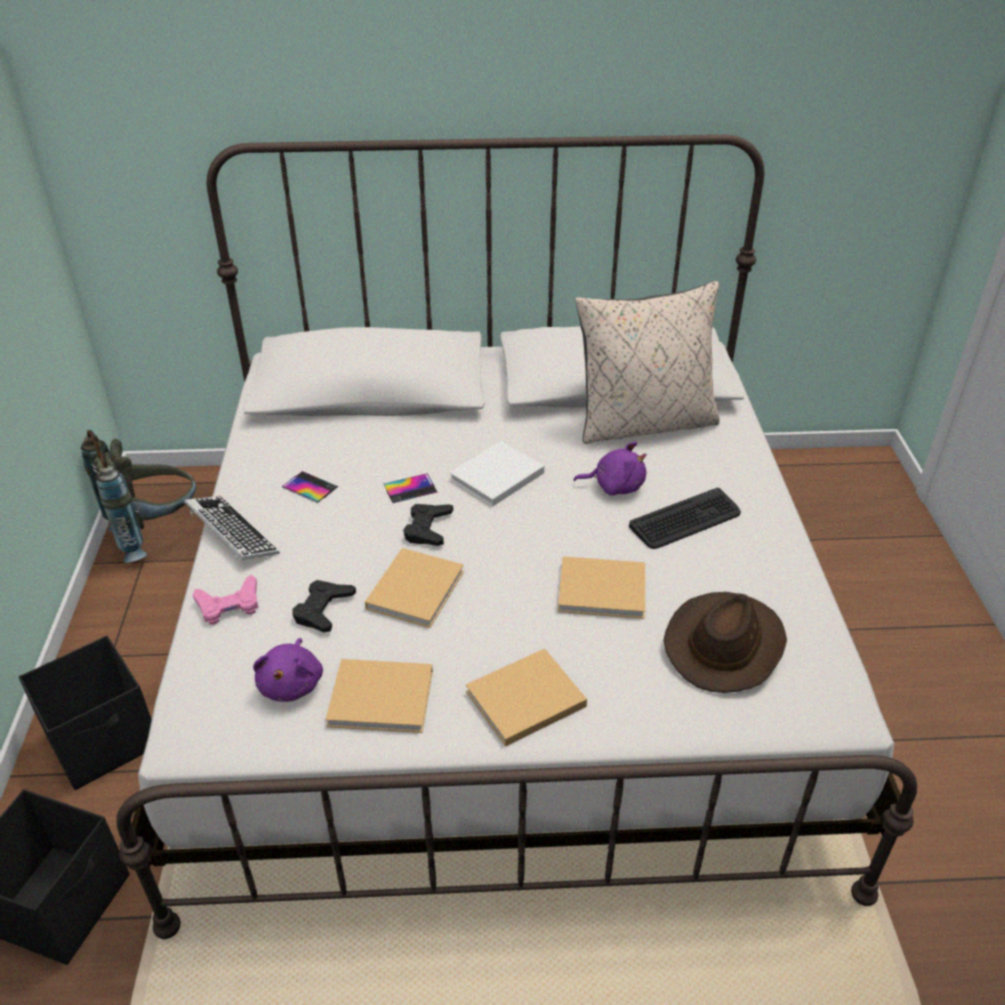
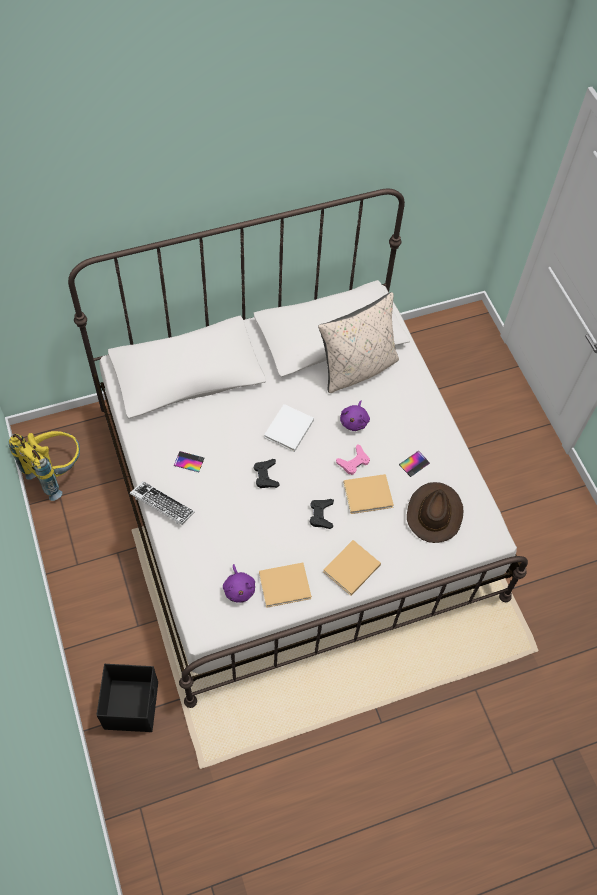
camera: 20 degrees left, 20 degrees up
black storage box [19,635,152,790] -> none
grey backpack [81,430,196,563] -> yellow backpack [9,431,80,501]
pink game controller [193,574,259,625] -> pink game controller moved to [336,444,370,475]
black game controller [292,580,356,632] -> black game controller moved to [310,499,334,529]
beige book [365,548,464,628] -> none
phone [384,473,437,503] -> phone moved to [399,451,430,477]
purple plush toy [573,442,647,496] -> purple plush toy turned 120 degrees clockwise [340,401,370,431]
keyboard [629,488,741,549] -> none

